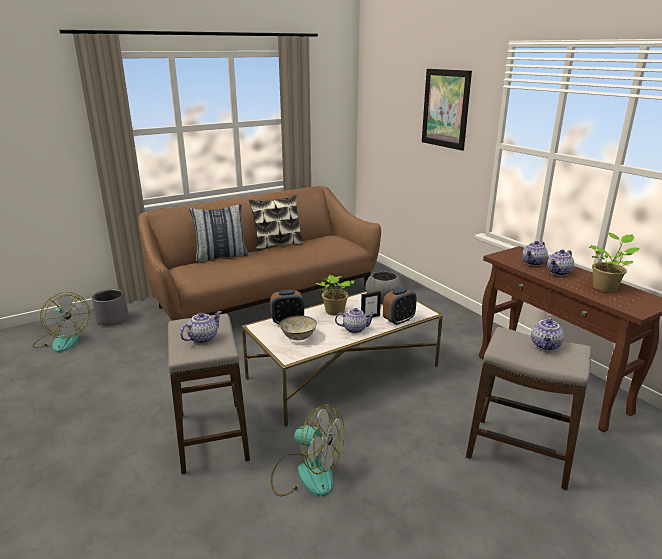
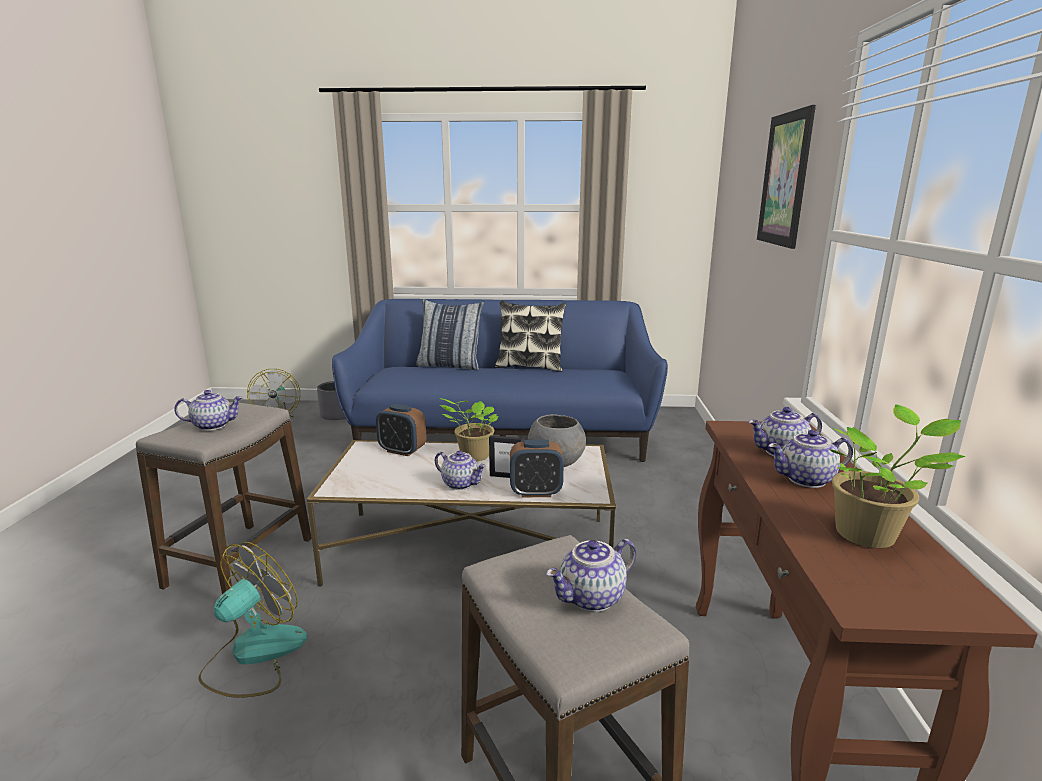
camera: 35 degrees right, 5 degrees down
brown sofa [138,186,381,321] -> blue sofa [332,299,668,462]
fan [271,404,345,496] -> fan turned 120 degrees counterclockwise [198,542,307,698]
bowl [280,315,317,340] -> none

